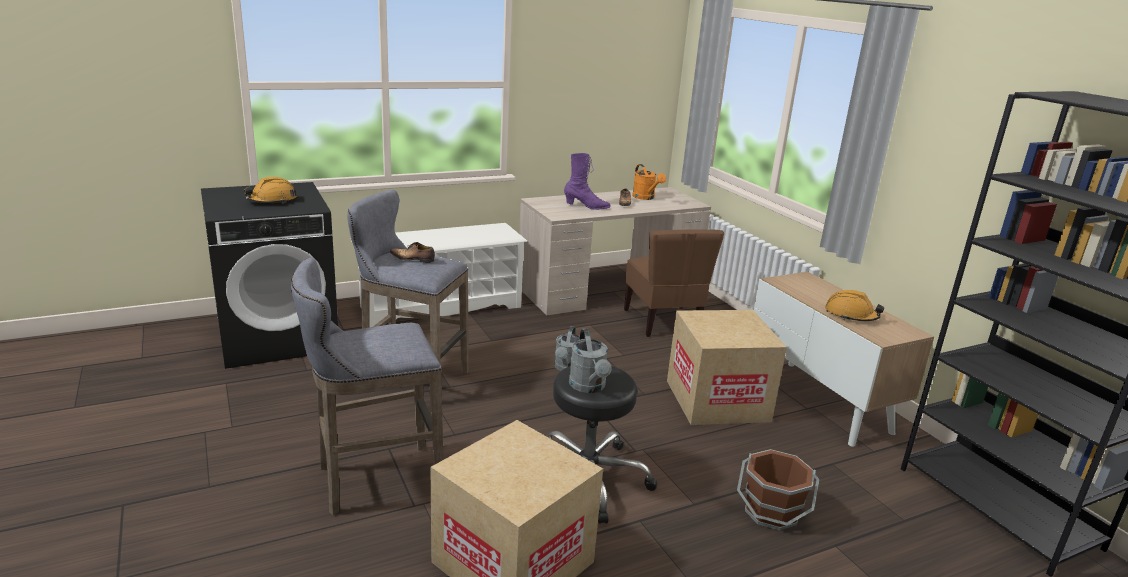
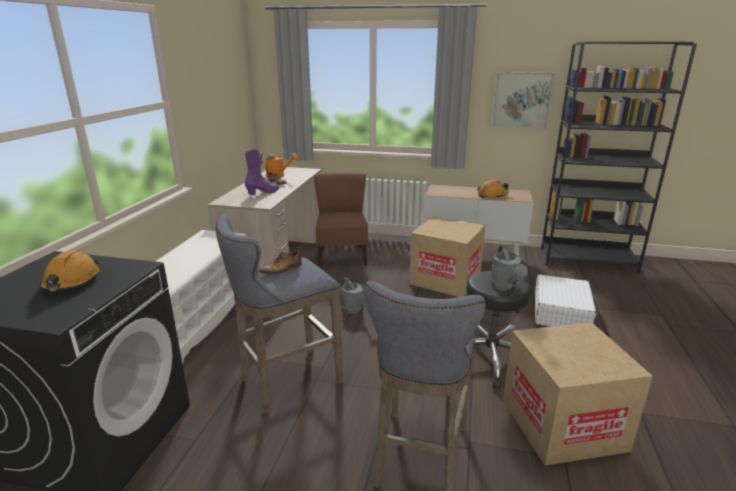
camera: 50 degrees left, 0 degrees up
grey watering can [569,329,612,393] -> grey watering can turned 60 degrees clockwise [490,244,528,291]
brown chair [624,229,724,337] -> brown chair turned 120 degrees counterclockwise [314,173,368,267]
brown bucket [737,449,820,531] -> white suitcase [535,275,596,327]
none -> picture [492,72,554,129]

